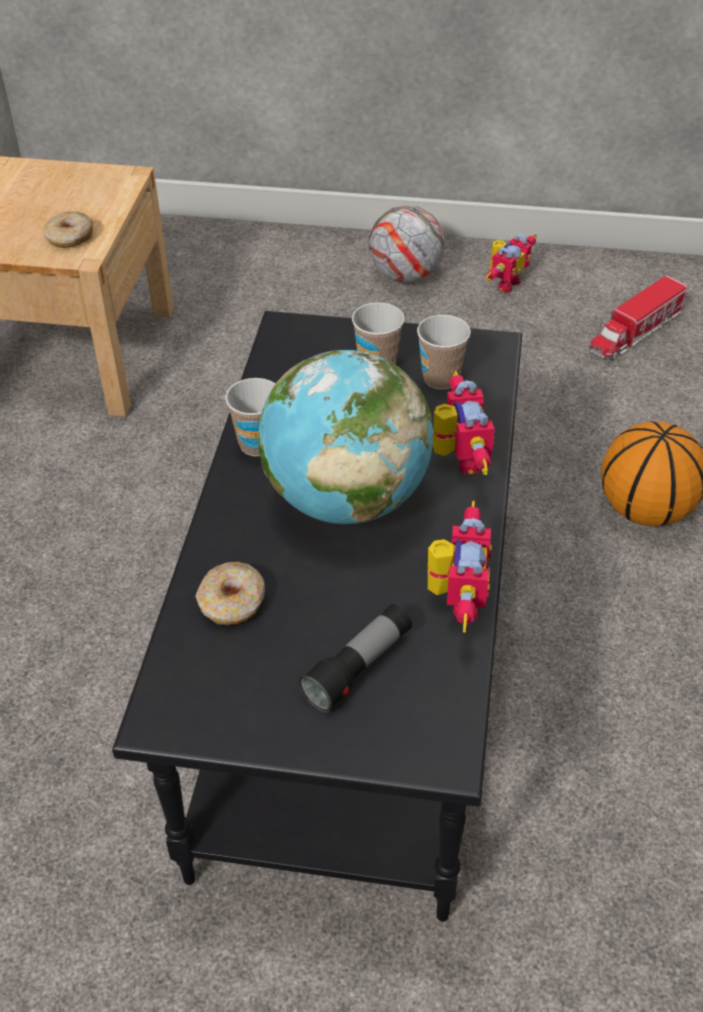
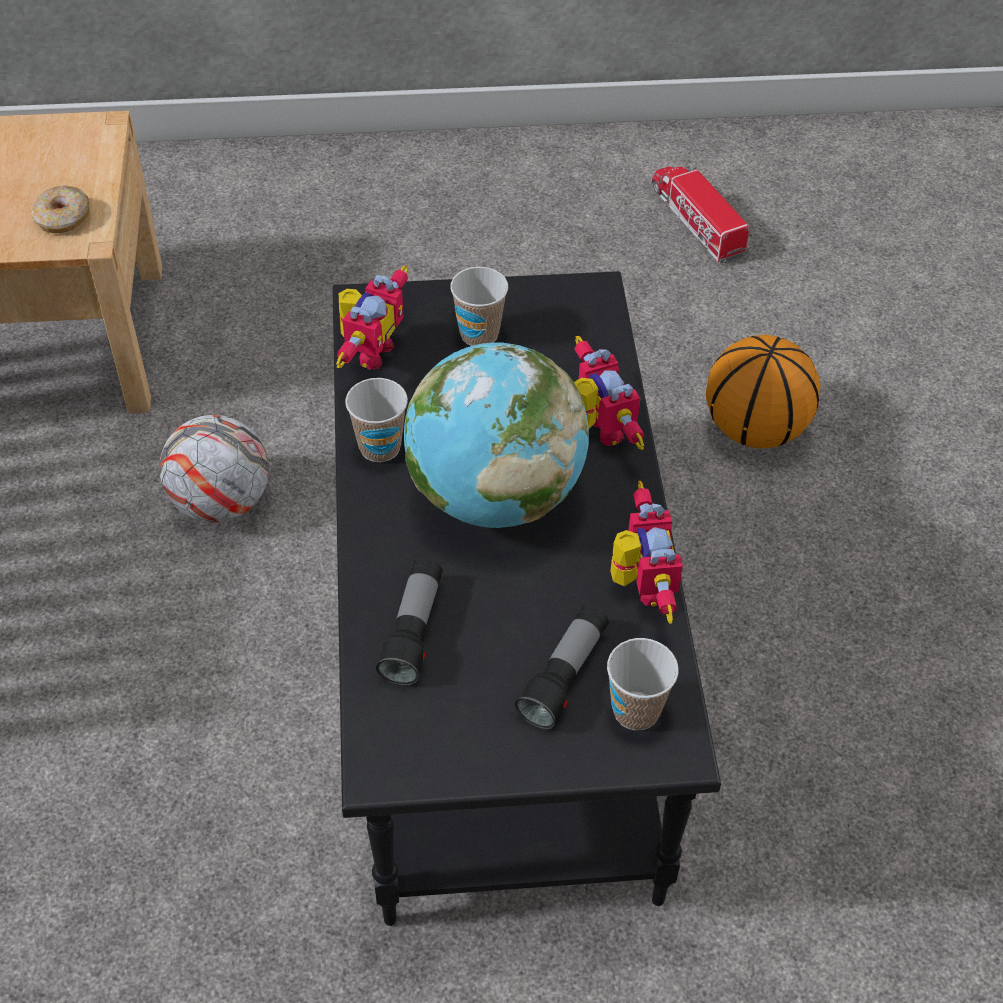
camera: 15 degrees left, 5 degrees up
donut [195,562,265,625] -> flashlight [376,558,443,685]
football [369,205,445,283] -> football moved to [159,415,269,523]
cup [417,315,471,390] -> cup moved to [607,638,679,731]
toy robot [485,233,537,293] -> toy robot moved to [336,266,408,370]
toy truck [589,275,687,361] -> toy truck turned 120 degrees clockwise [652,166,750,264]

